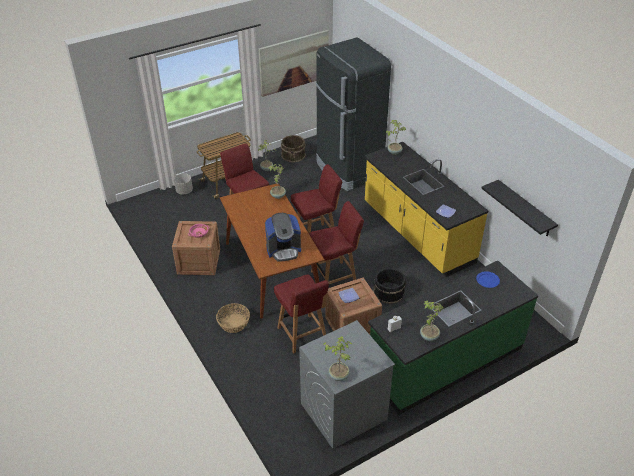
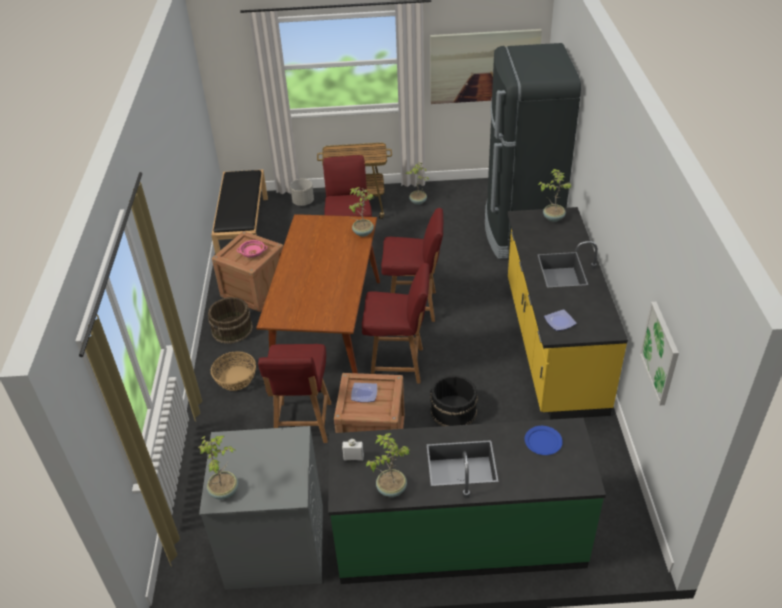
camera: 30 degrees right, 0 degrees up
coffee machine [265,213,301,262] -> none
brown bucket [281,135,306,162] -> brown bucket moved to [208,297,253,344]
black shelf [481,180,558,236] -> picture [639,302,679,405]
none -> black bench [211,170,268,254]

